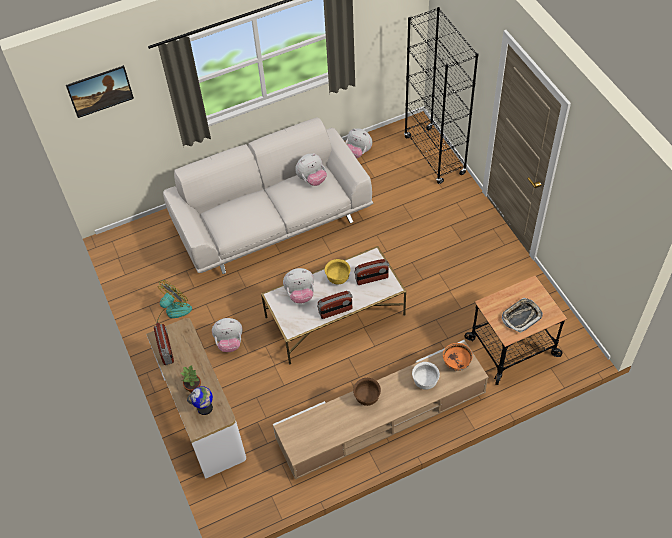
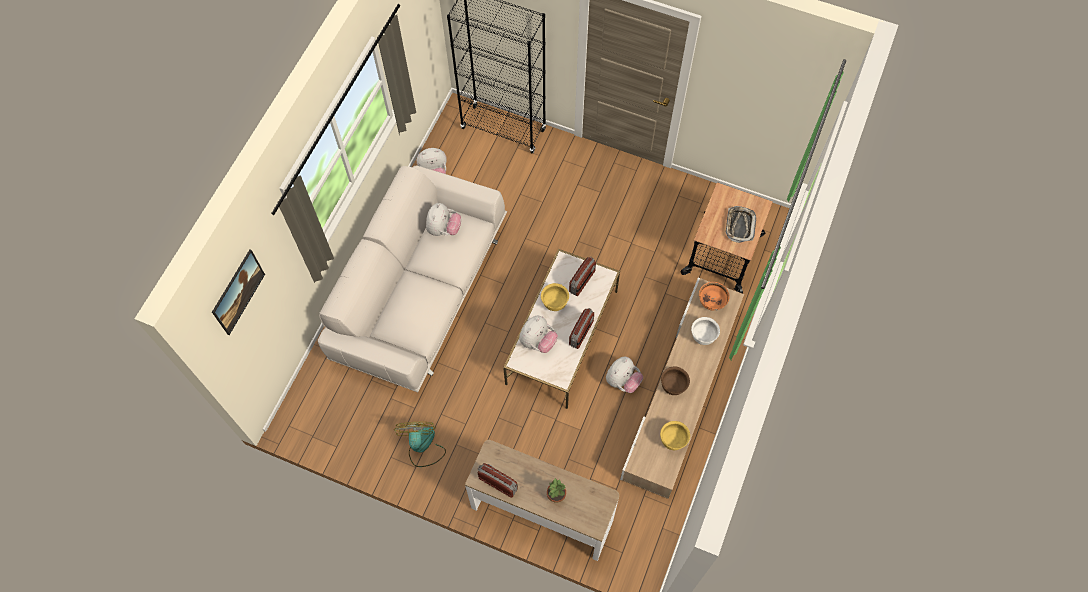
camera: 45 degrees left, 10 degrees up
globe [187,386,213,415] -> none
plush toy [212,318,242,352] -> plush toy moved to [606,357,643,393]
none -> yellow bowl [660,421,690,450]

